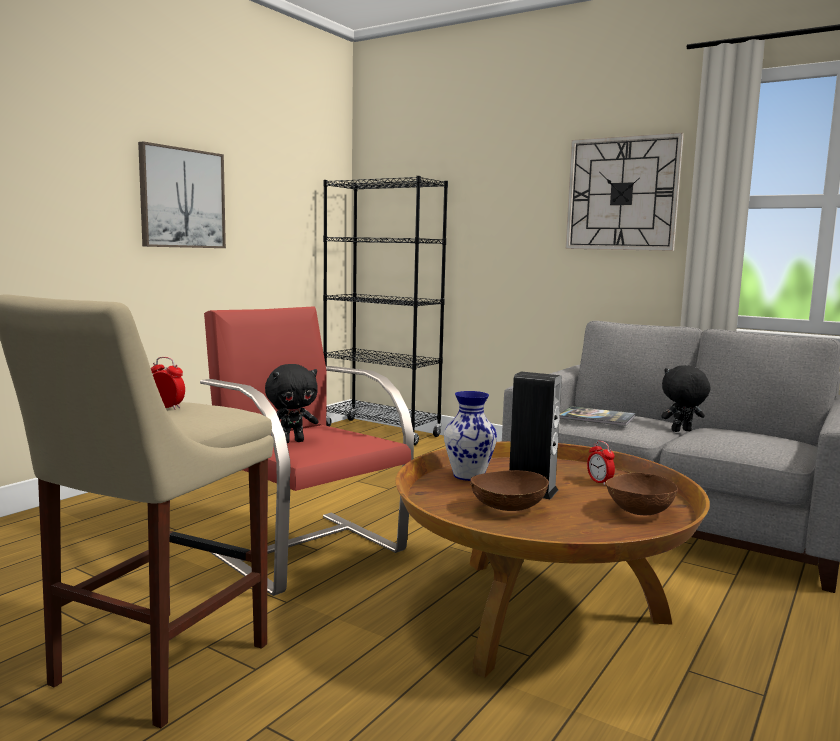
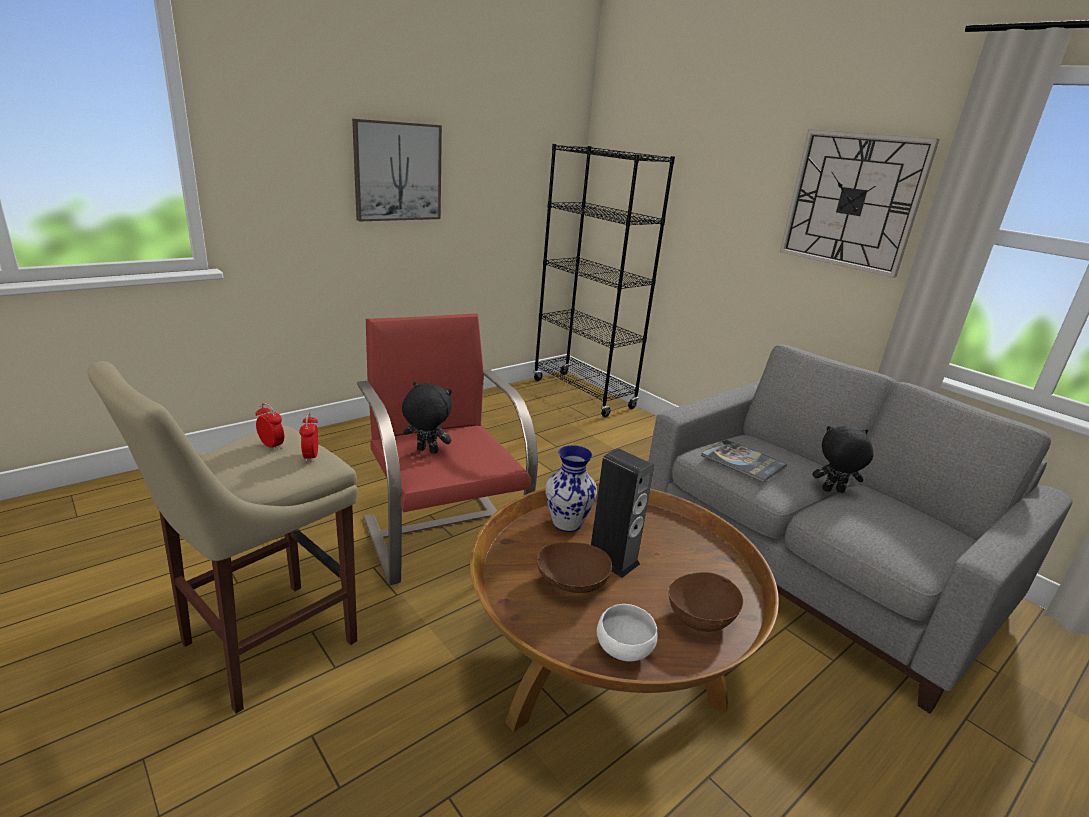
camera: 15 degrees right, 15 degrees up
black plush toy [265,364,319,443] -> black plush toy turned 150 degrees counterclockwise [402,382,452,454]
alarm clock [587,441,615,486] -> alarm clock moved to [299,413,318,462]
none -> white bowl [597,604,658,662]

